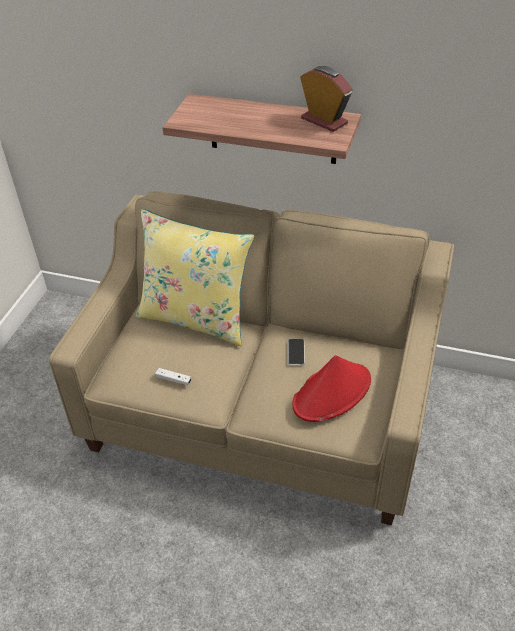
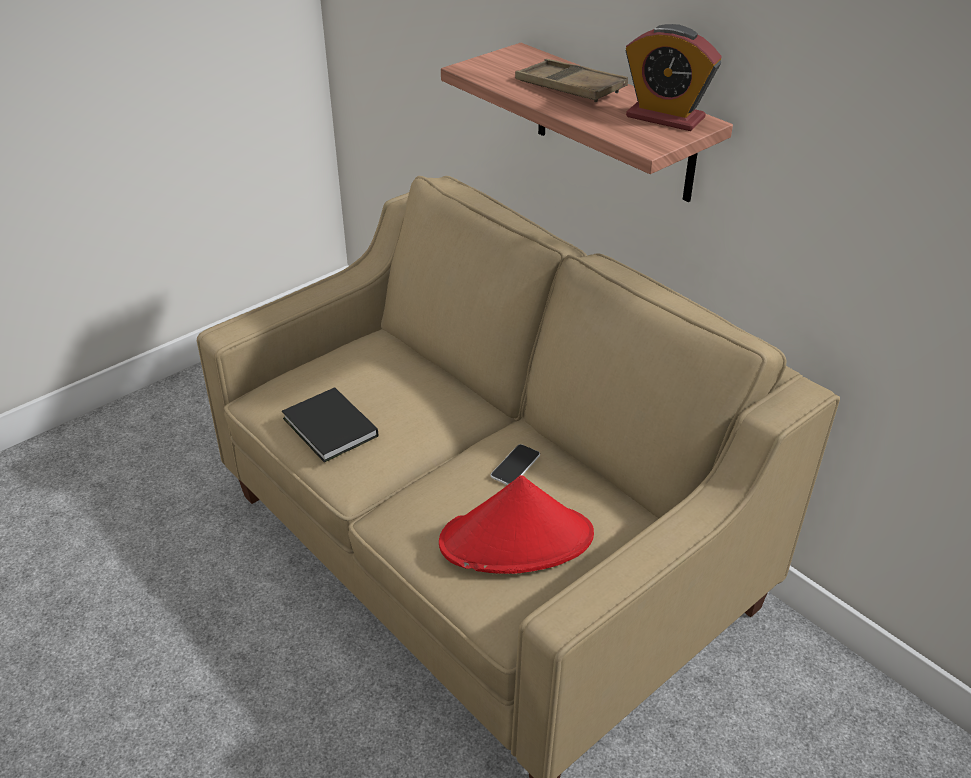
camera: 30 degrees right, 5 degrees down
yellow pillow [136,209,254,346] -> none
white game controller [155,368,191,385] -> black book [282,387,378,462]
alarm clock [300,66,352,132] -> alarm clock turned 135 degrees clockwise [625,24,722,131]
none -> brown tray [515,59,628,102]

